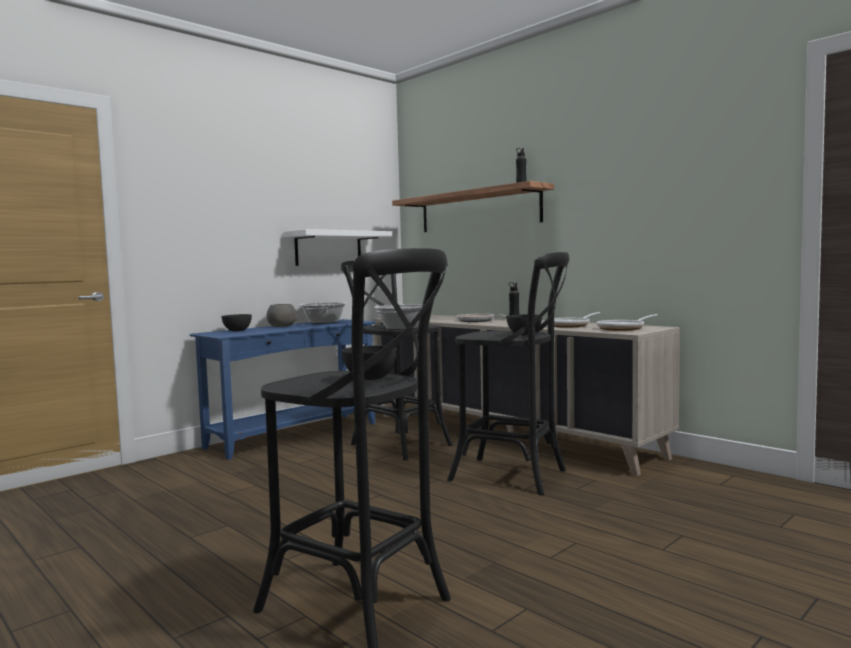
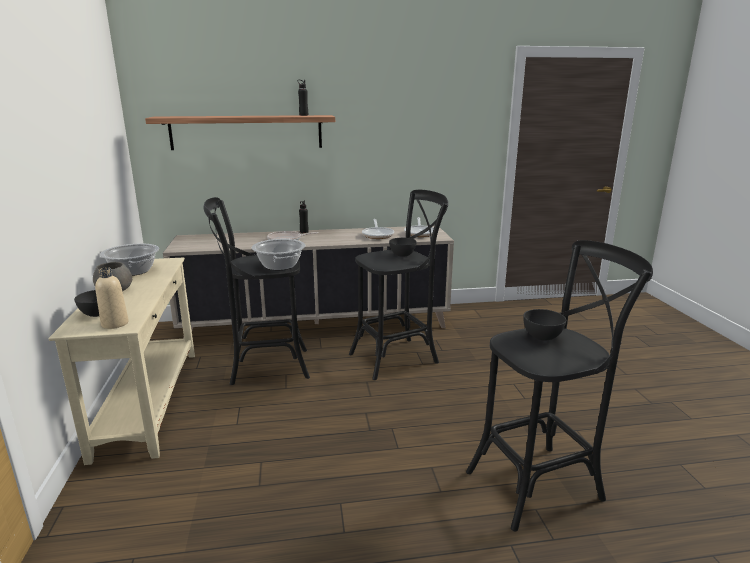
camera: 55 degrees left, 15 degrees up
blue console table [190,319,376,460] -> beige console table [49,258,195,465]
white shelf [283,229,392,266] -> none
none -> beige bottle [95,267,129,329]

